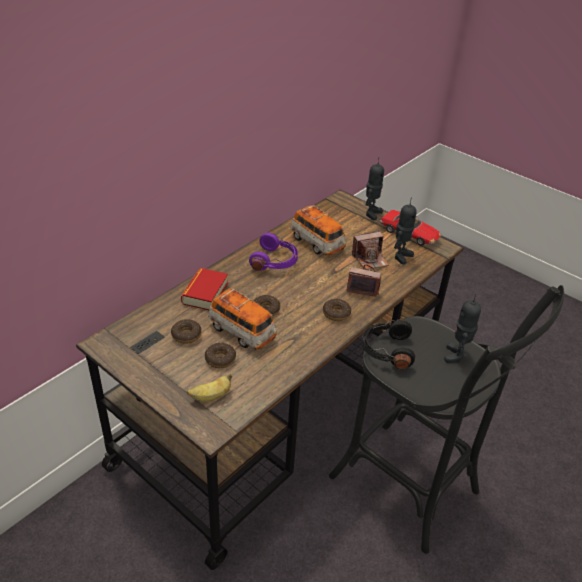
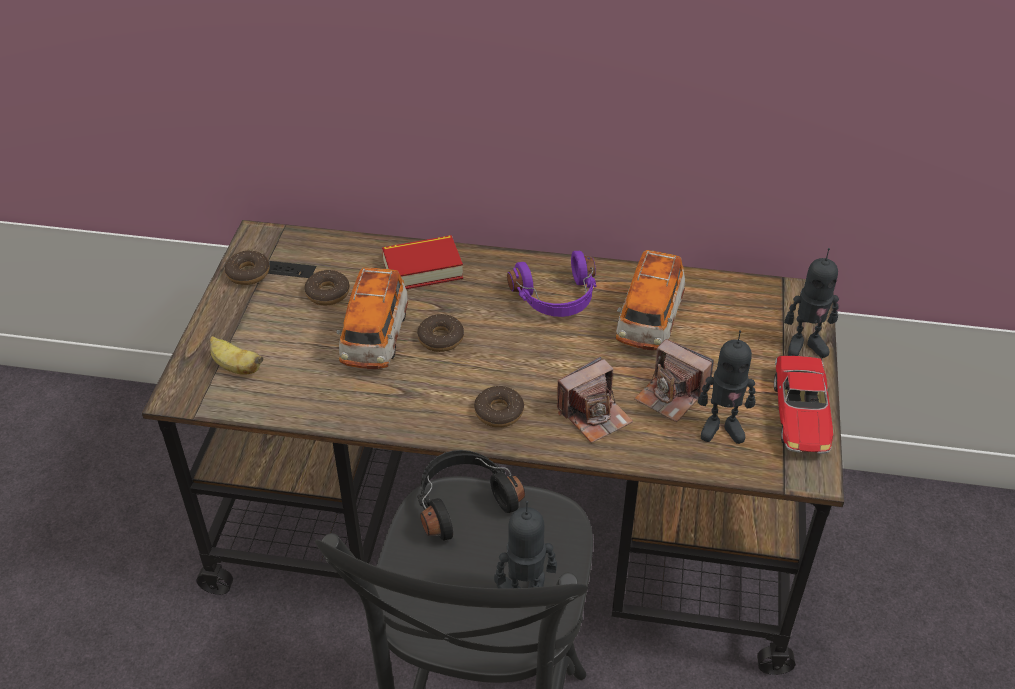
camera: 60 degrees right, 5 degrees up
donut [205,343,236,368] -> donut moved to [225,251,270,285]
camera [346,264,381,297] -> camera turned 75 degrees clockwise [557,356,633,443]

